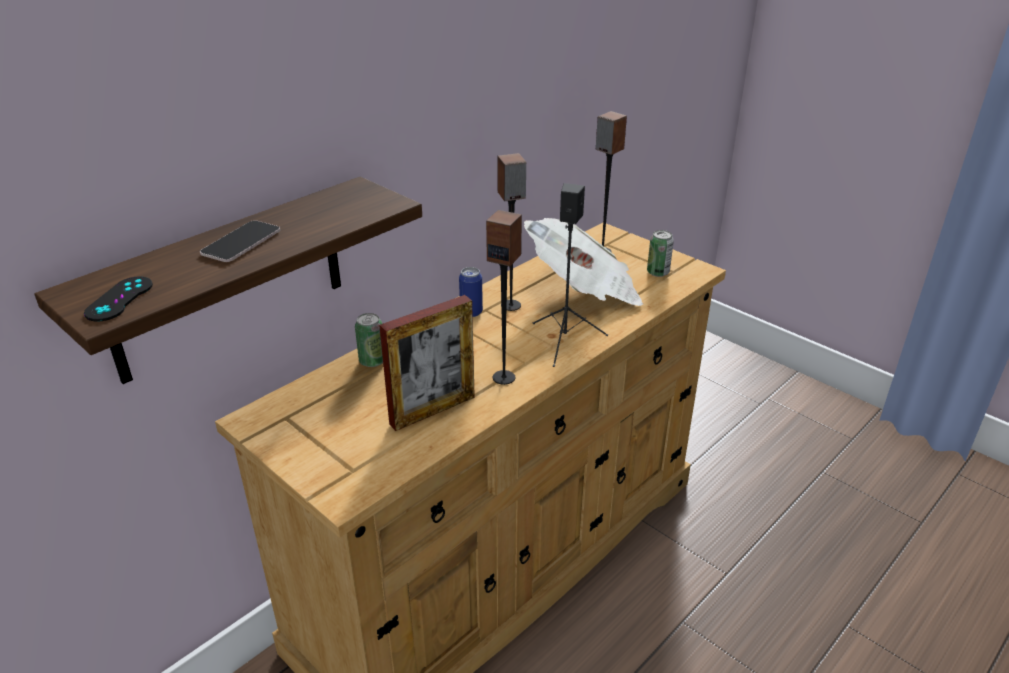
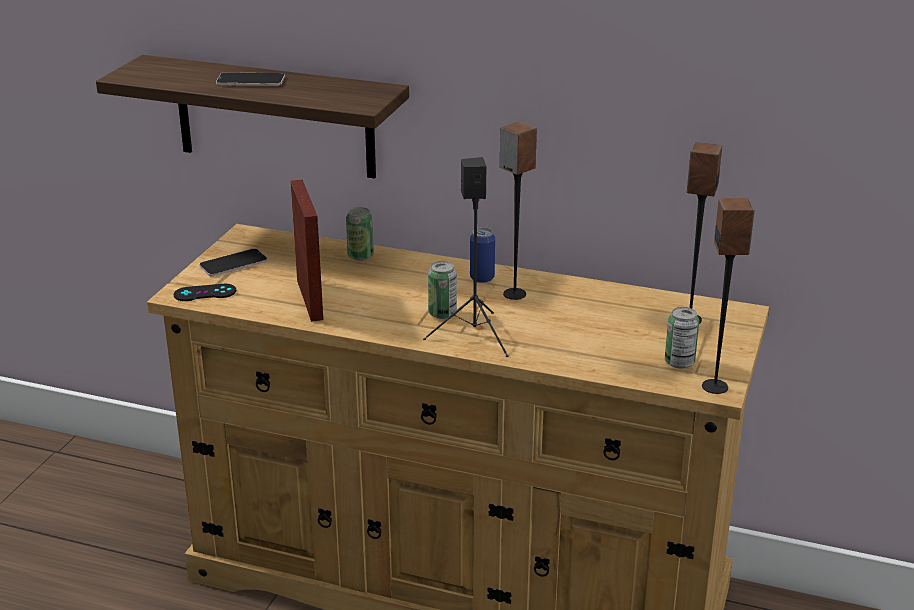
camera: 65 degrees right, 5 degrees down
black game controller [84,276,153,322] -> black game controller moved to [174,284,236,301]
picture frame [379,295,475,431] -> picture frame turned 135 degrees counterclockwise [290,179,323,322]
speaker [486,210,522,385] -> speaker moved to [702,198,755,394]
newspaper [524,218,643,306] -> none
none -> phone [199,249,268,276]
none -> can [428,261,457,319]

